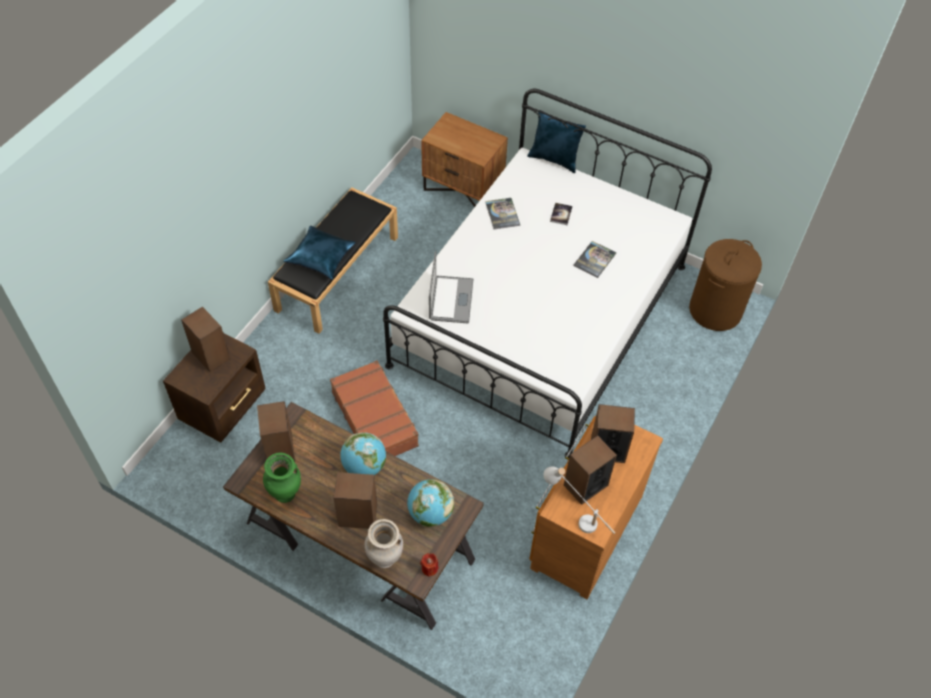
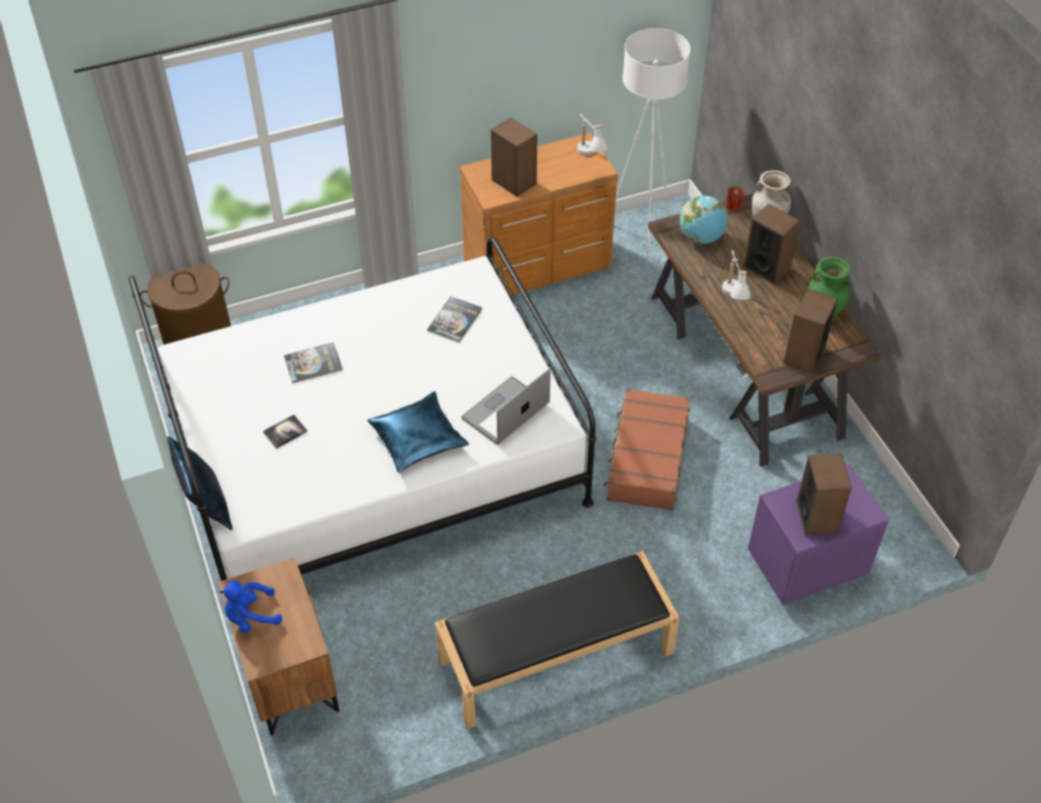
camera: 140 degrees left, 5 degrees down
brown nightstand [163,333,266,443] -> purple nightstand [748,465,889,605]
blue pillow [283,226,356,280] -> blue pillow moved to [368,391,469,472]
globe [340,432,386,475] -> white table lamp [722,250,751,300]
book [485,198,520,229] -> book moved to [427,297,482,342]
speaker [564,435,617,505] -> none
none -> blue plush toy [219,580,282,633]
none -> white floor lamp [616,28,691,257]

